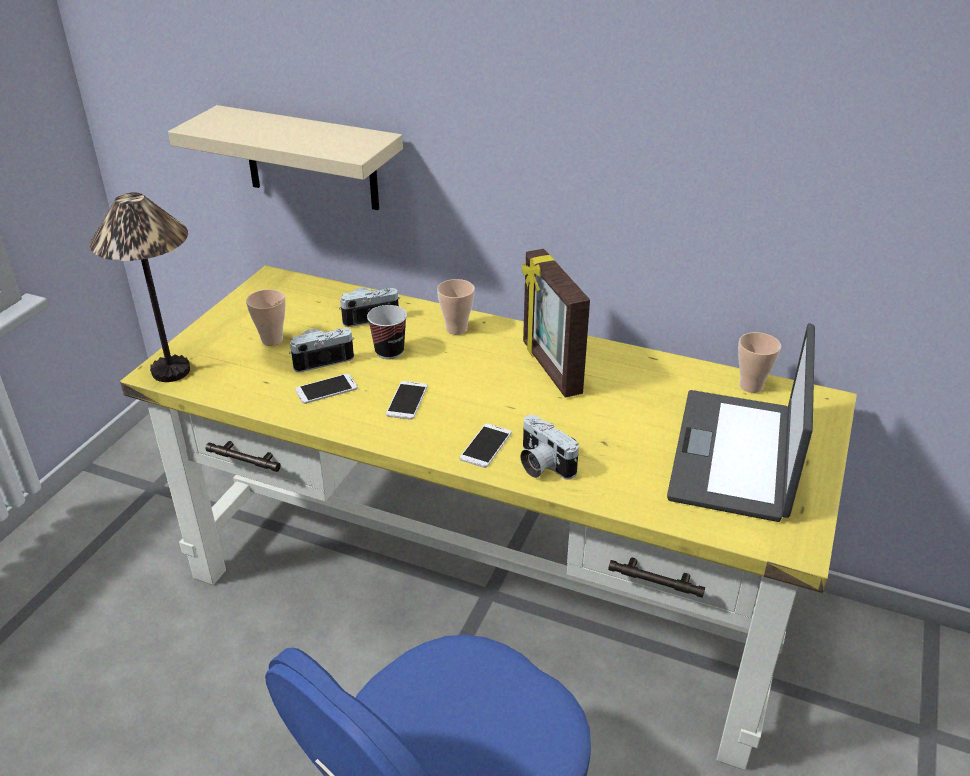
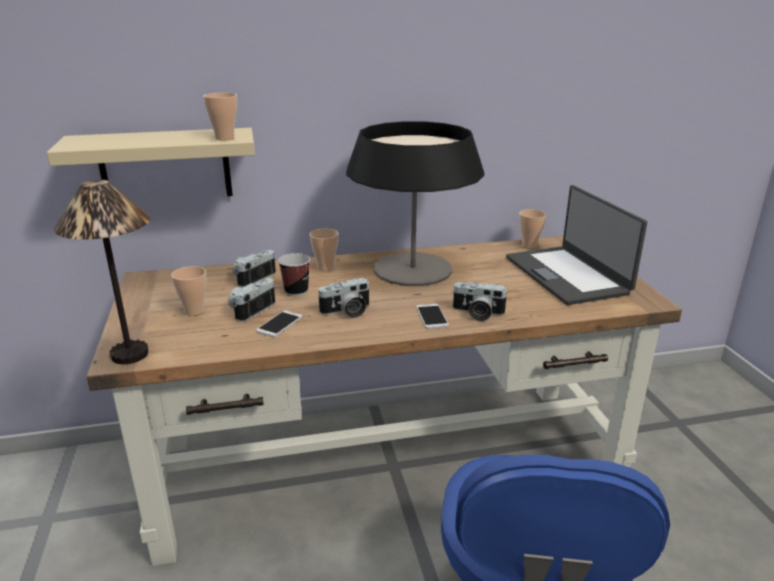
camera: 35 degrees left, 10 degrees down
yellow desk [120,265,857,771] -> brown desk [87,236,682,567]
phone [386,381,428,420] -> camera [317,278,370,318]
picture frame [522,249,590,398] -> table lamp [346,121,484,286]
none -> cup [203,93,237,140]

